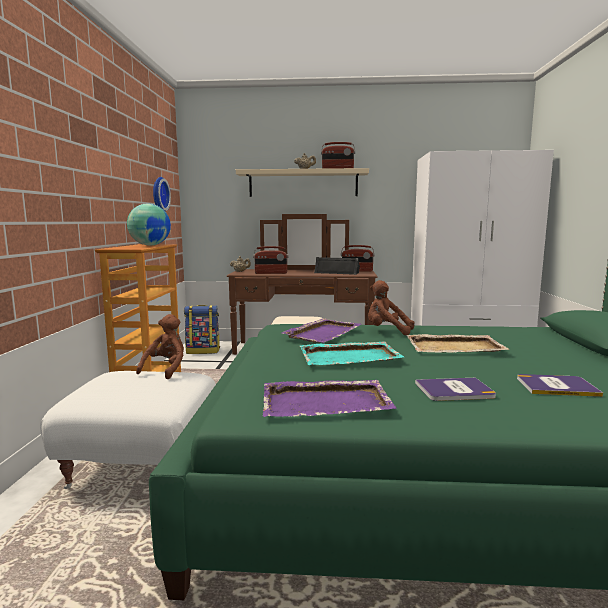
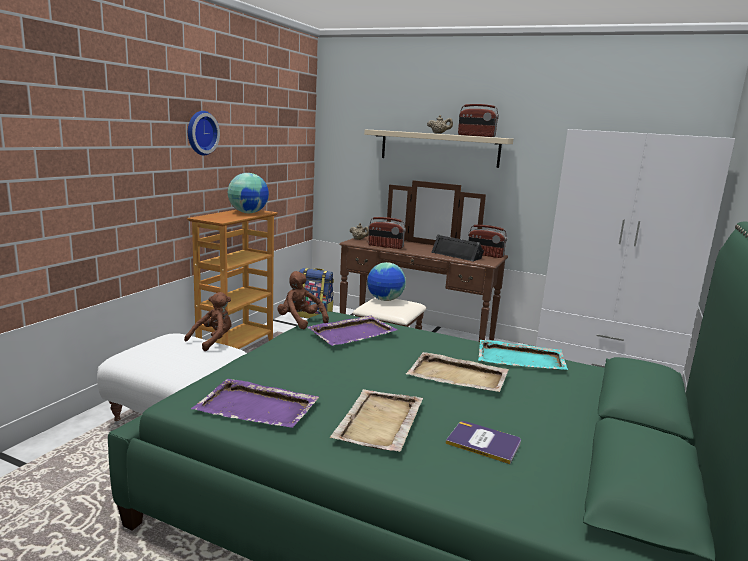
camera: 20 degrees right, 5 degrees up
wall clock [153,177,171,211] -> wall clock moved to [188,111,220,156]
turquoise tray [300,341,405,365] -> turquoise tray moved to [478,340,568,370]
brown plush toy [368,280,415,335] -> brown plush toy moved to [277,271,329,329]
book [415,378,496,401] -> beige tray [330,389,423,452]
none -> globe [367,262,406,301]

